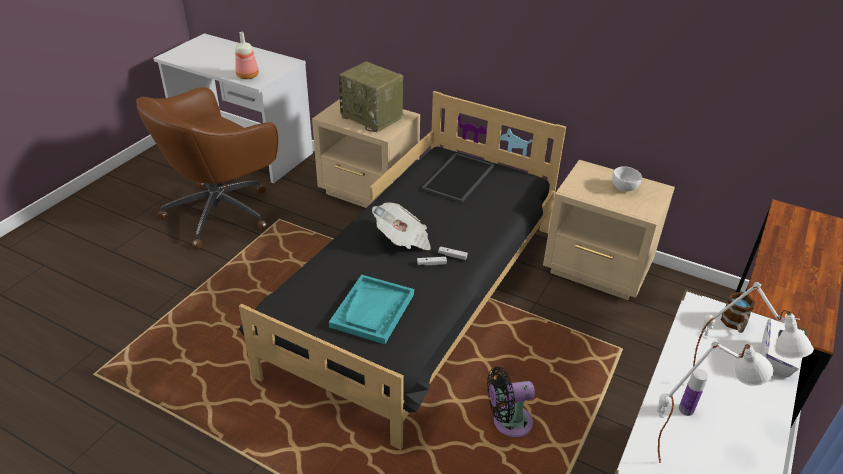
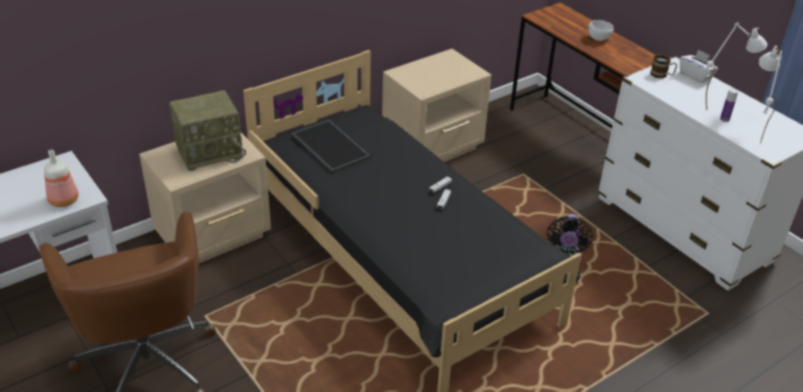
camera: 65 degrees left, 0 degrees up
turquoise tray [329,275,414,344] -> none
newspaper [372,203,431,250] -> none
white bowl [612,166,642,191] -> white bowl moved to [588,20,614,41]

